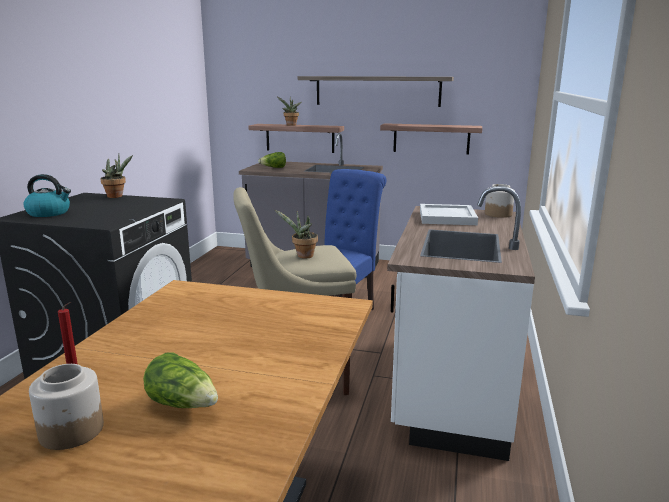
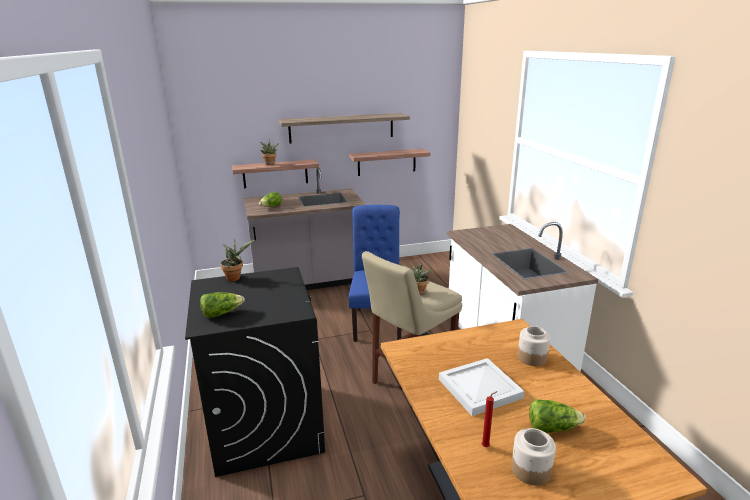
camera: 30 degrees left, 5 degrees up
kettle [23,174,71,217] -> lettuce [200,292,245,318]
white tray [420,204,478,225] -> white tray moved to [439,358,524,416]
jar [485,184,515,218] -> jar moved to [518,326,550,366]

